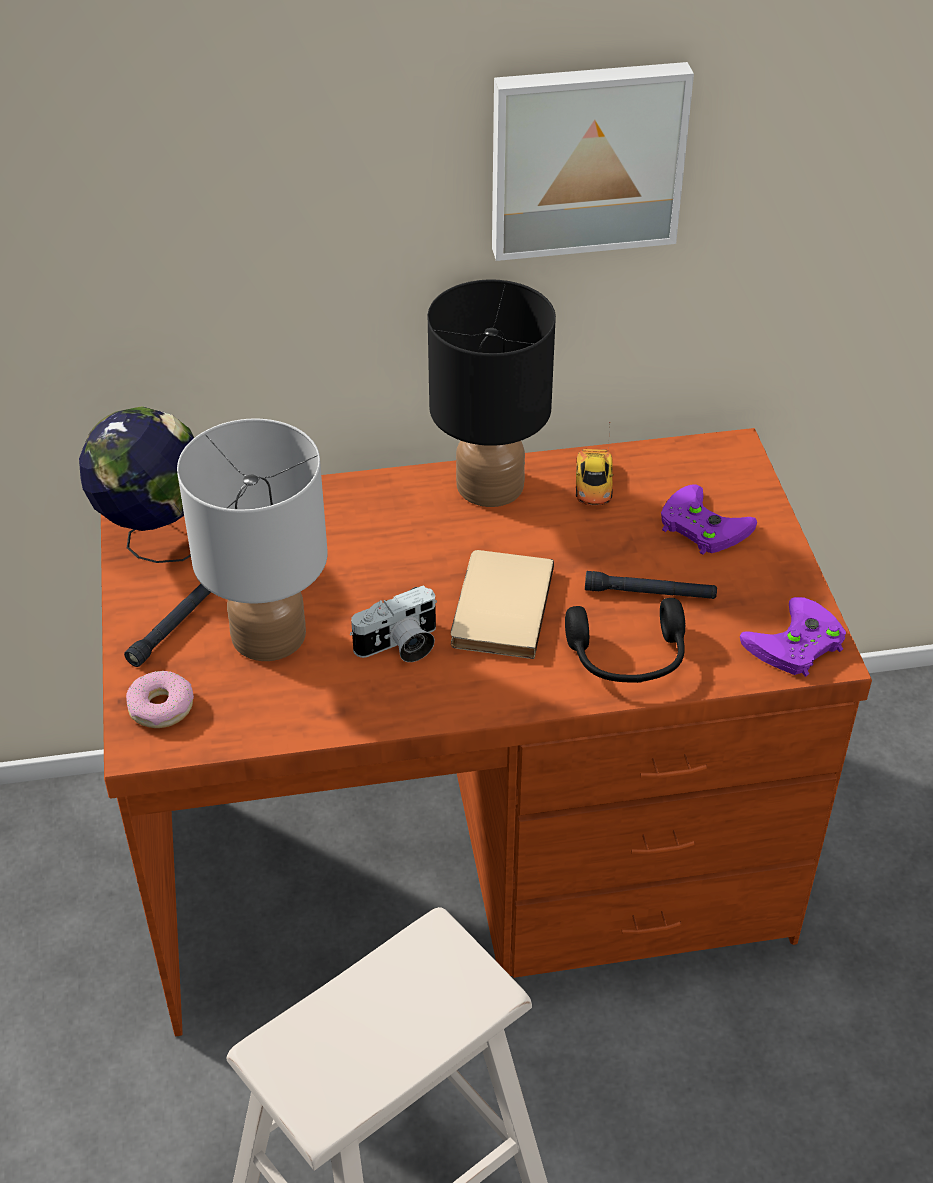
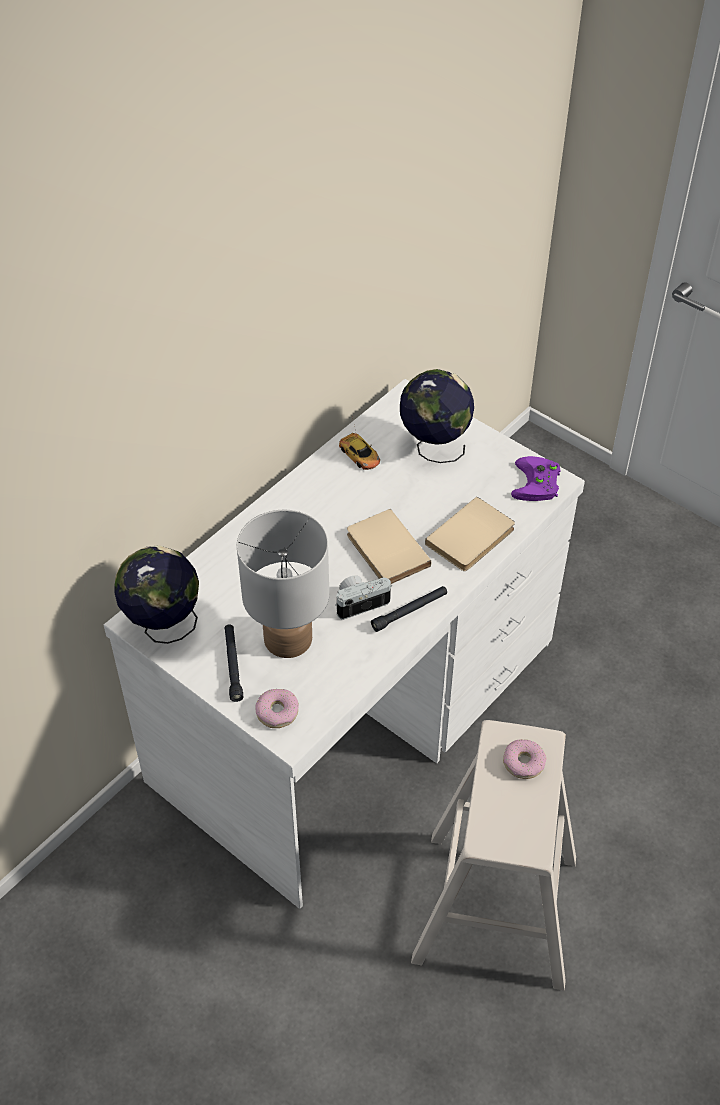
camera: 40 degrees left, 5 degrees up
brown desk [101,428,872,1036] -> white desk [104,379,585,909]
camera [350,585,437,662] -> camera turned 135 degrees counterclockwise [335,576,392,620]
black table lamp [428,280,556,507] -> none
picture [492,62,694,261] -> none
black headphones [565,598,685,683] -> beige book [425,497,515,571]
black flashlight [585,571,717,599] -> black flashlight moved to [371,586,447,632]
purple game controller [661,485,757,555] -> globe [400,369,474,463]
none -> donut [503,739,546,779]

